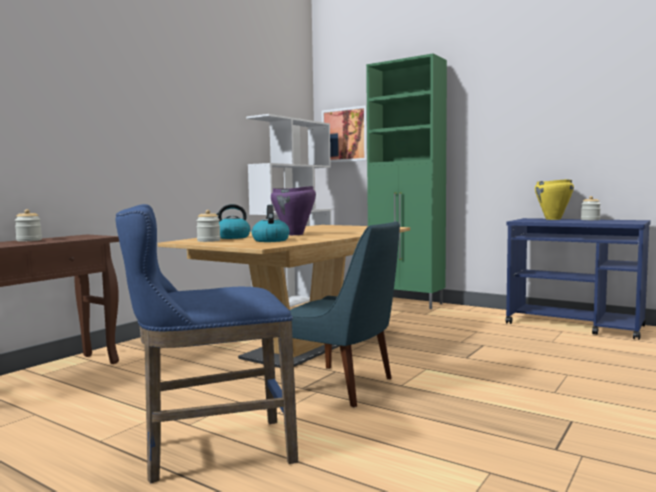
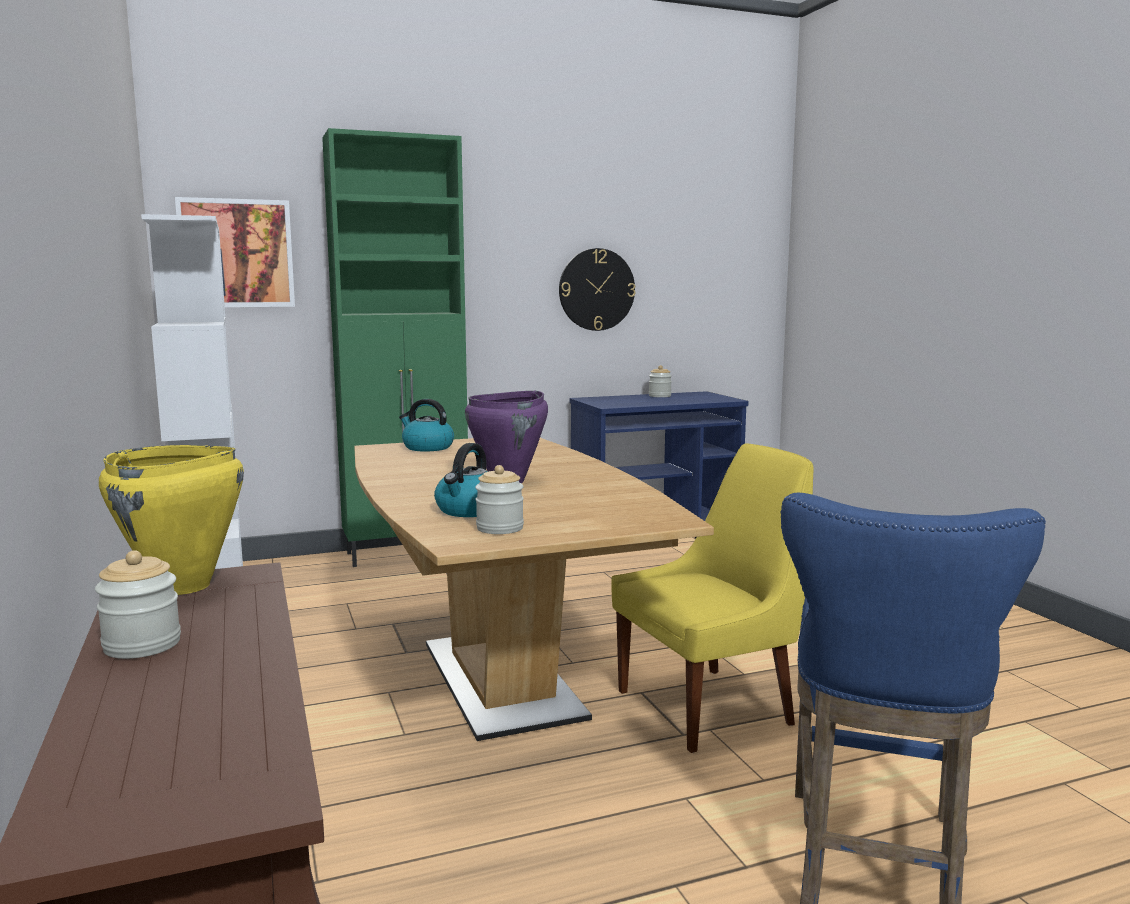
camera: 55 degrees left, 5 degrees up
kettle [252,205,290,242] -> kettle moved to [399,399,454,452]
blue chair [289,221,400,407] -> yellow chair [611,443,813,753]
yellow cooking pot [535,179,574,220] -> yellow cooking pot moved to [99,445,244,595]
none -> wall clock [559,248,636,331]

